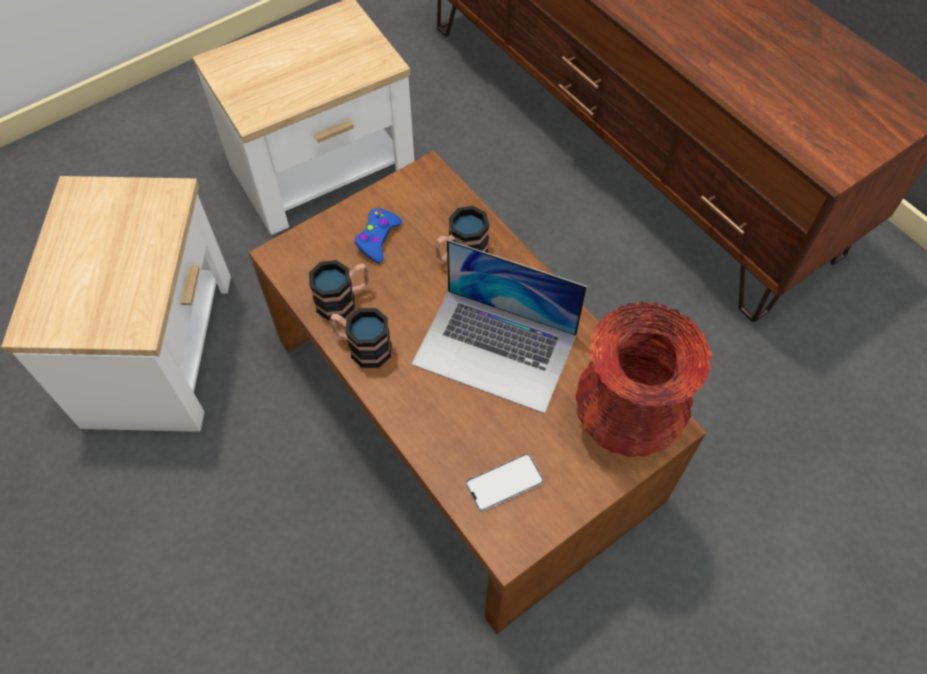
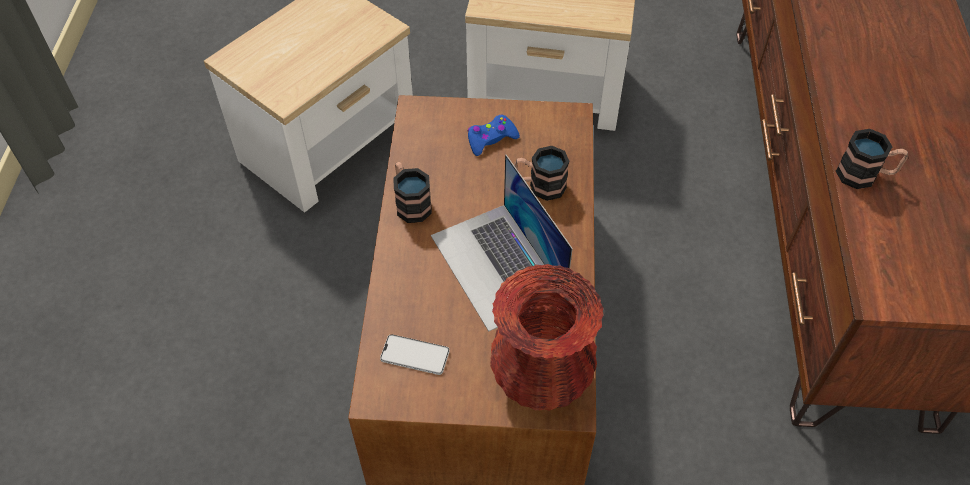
camera: 40 degrees right, 5 degrees down
mug [309,260,369,321] -> mug moved to [836,129,908,189]

